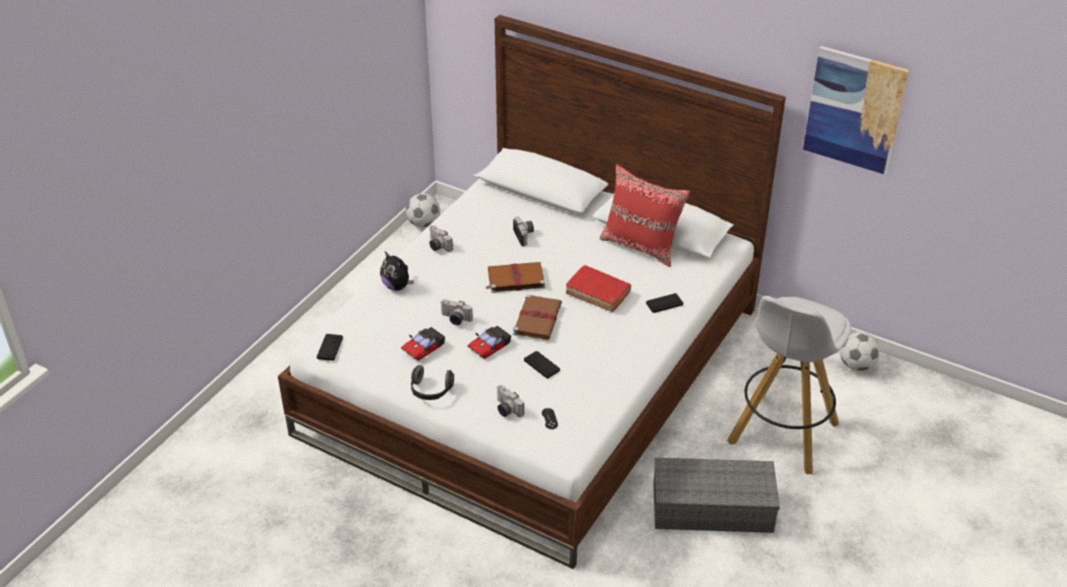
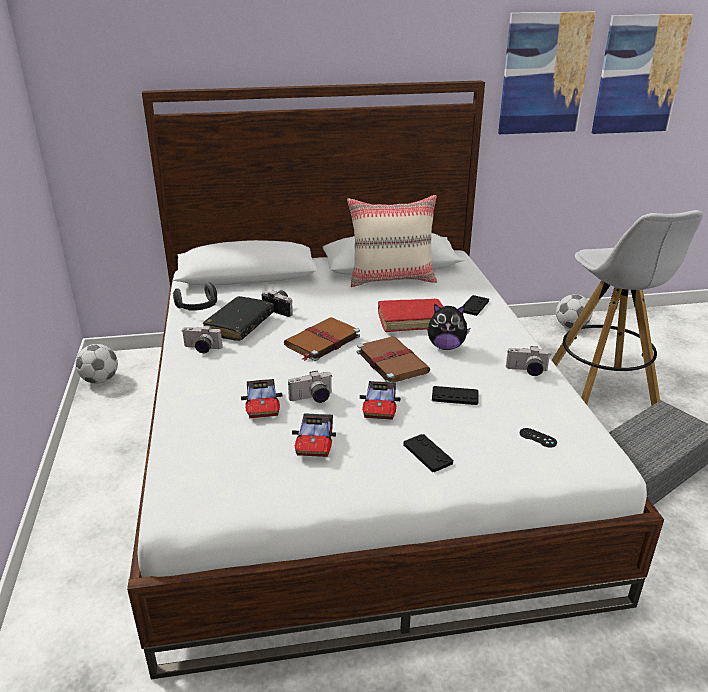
camera: 40 degrees left, 10 degrees down
black game controller [317,334,343,361] -> black game controller moved to [403,434,453,472]
plush toy [380,251,414,291] -> plush toy moved to [428,304,470,350]
headphones [411,365,454,400] -> headphones moved to [173,282,217,311]
camera [497,385,524,417] -> camera moved to [506,346,551,376]
red pillow [600,164,691,267] -> beige pillow [347,195,437,287]
none -> black book [203,296,274,341]
none -> toy car [241,379,282,418]
none -> picture [592,14,693,134]

